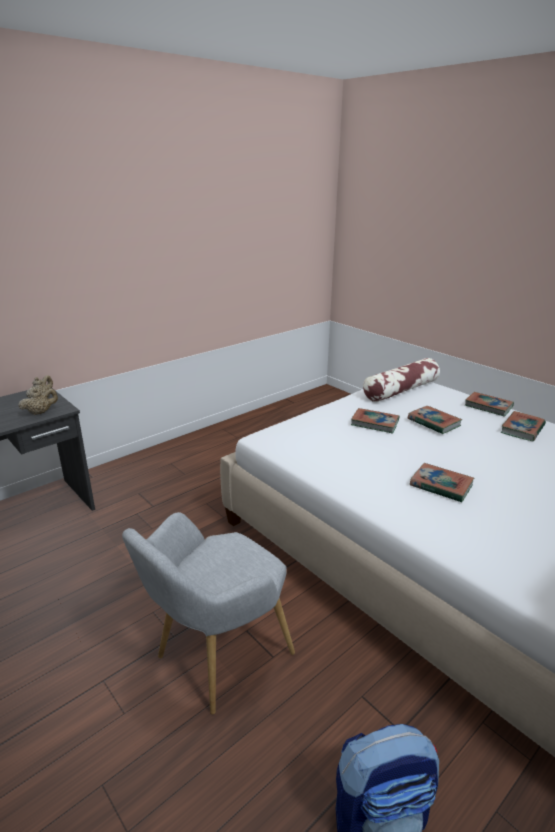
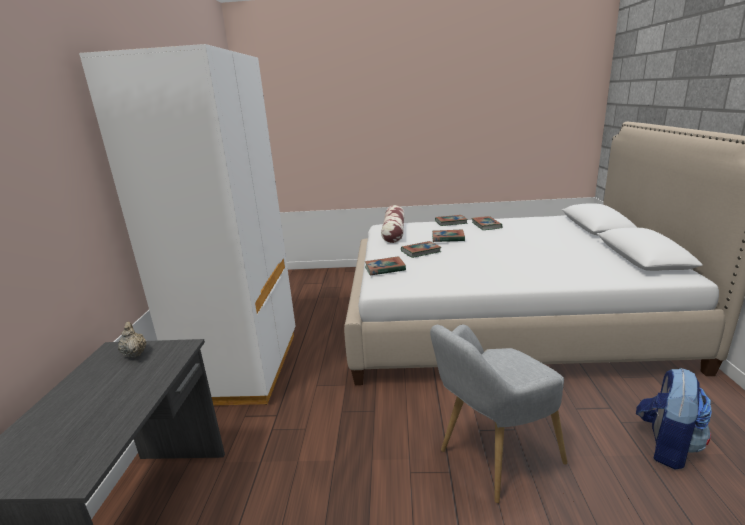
camera: 45 degrees left, 5 degrees down
beige teapot [18,388,58,415] -> none
grey armchair [122,512,295,715] -> grey armchair turned 60 degrees clockwise [430,325,567,503]
book [410,463,474,503] -> book moved to [365,256,406,275]
none -> white wardrobe [79,44,296,405]

